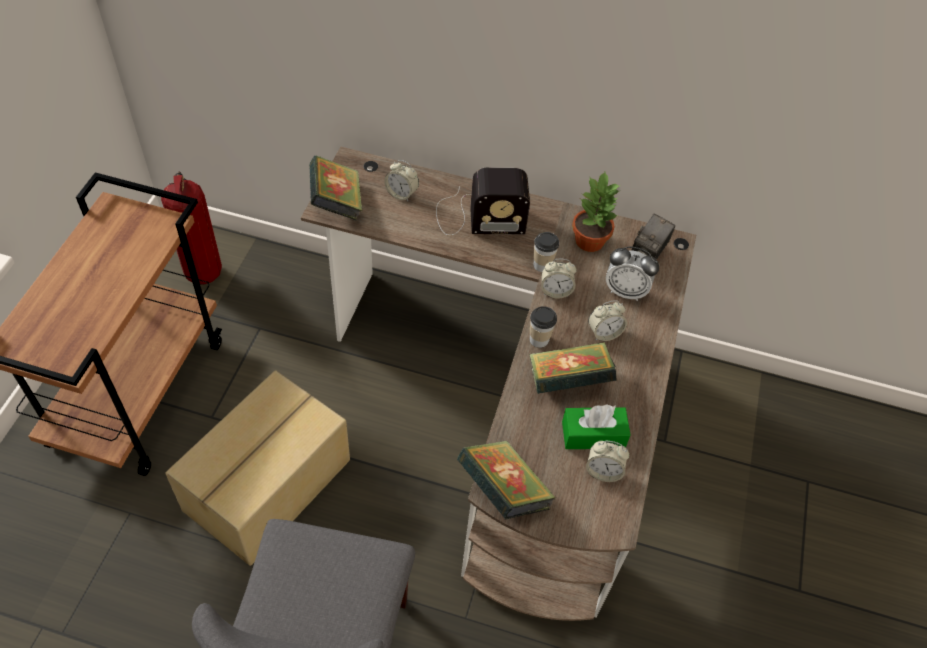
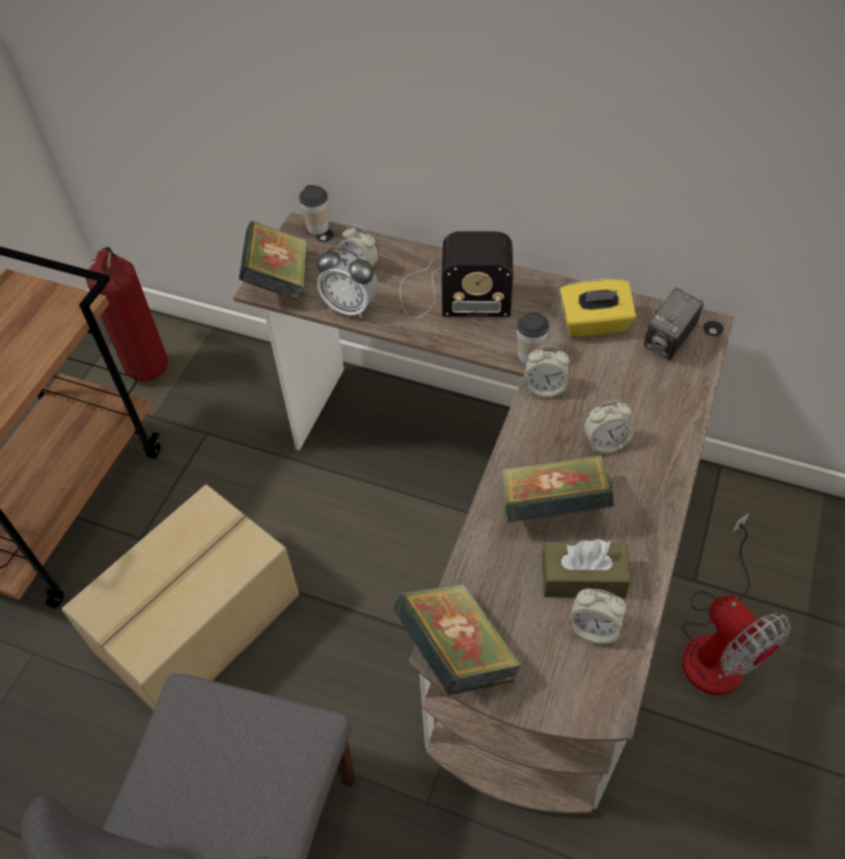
camera: 10 degrees right, 0 degrees up
cup [530,306,557,348] -> cup moved to [299,185,329,235]
green tissue box [562,404,631,449] -> brown tissue box [542,539,631,598]
potted plant [572,172,621,252] -> yellow tissue box [559,279,636,338]
alarm clock [606,246,659,301] -> alarm clock moved to [317,247,378,318]
none -> fan [682,513,791,695]

